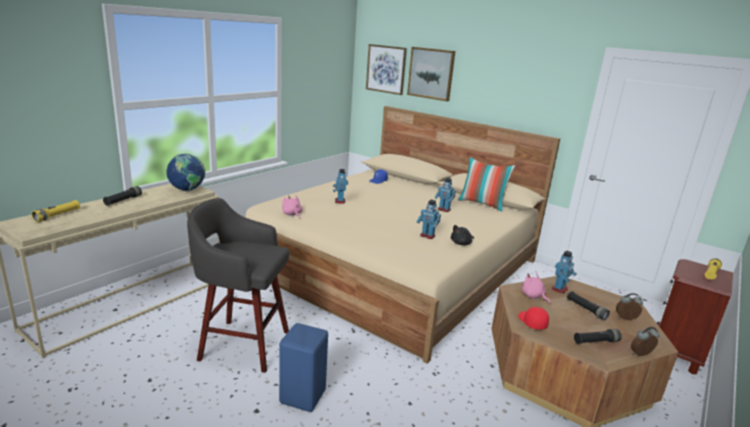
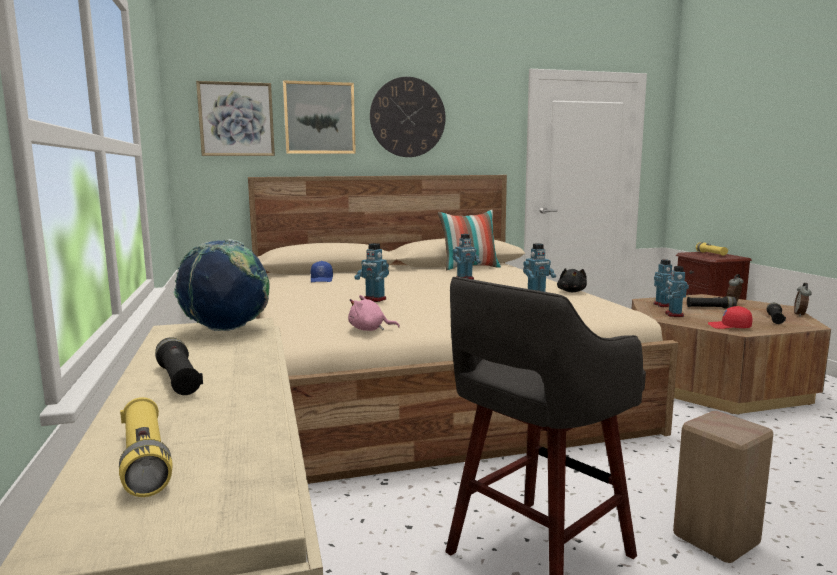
camera: 50 degrees left, 10 degrees down
blue stool [279,323,328,412] -> beige stool [673,411,773,563]
pink plush toy [522,273,551,304] -> toy robot [661,266,689,317]
none -> wall clock [370,77,446,157]

